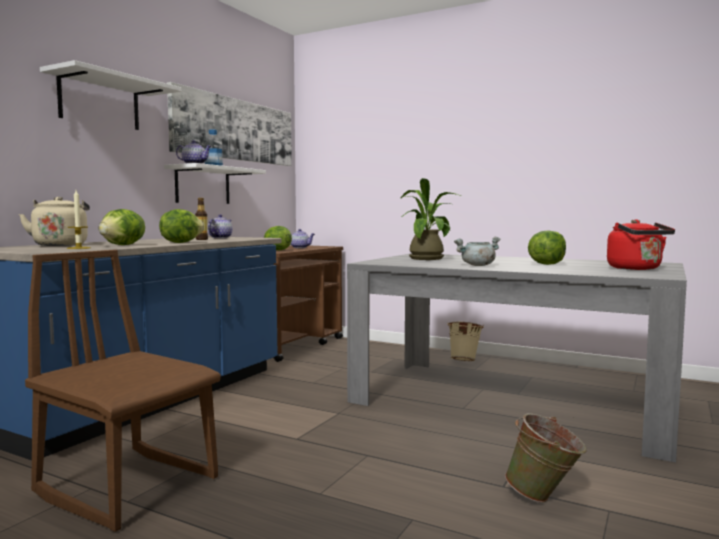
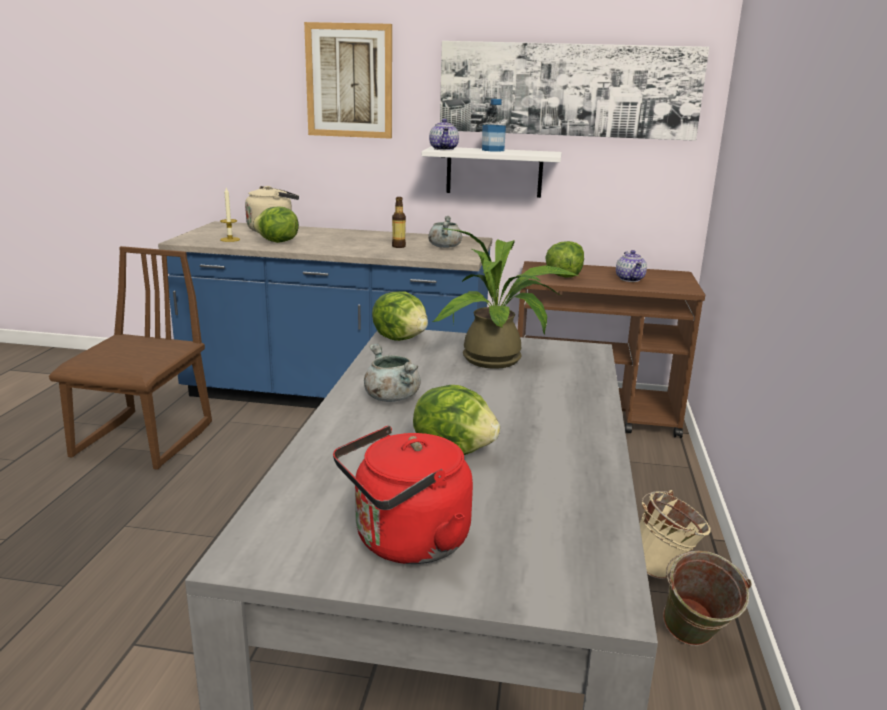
camera: 70 degrees right, 15 degrees up
white shelf [40,60,181,130] -> picture [304,22,392,139]
lettuce [159,209,205,243] -> lettuce moved to [372,291,428,341]
teapot [208,214,232,238] -> grey cooking pot [428,216,462,248]
green bucket [505,413,587,503] -> green bucket moved to [663,550,752,646]

